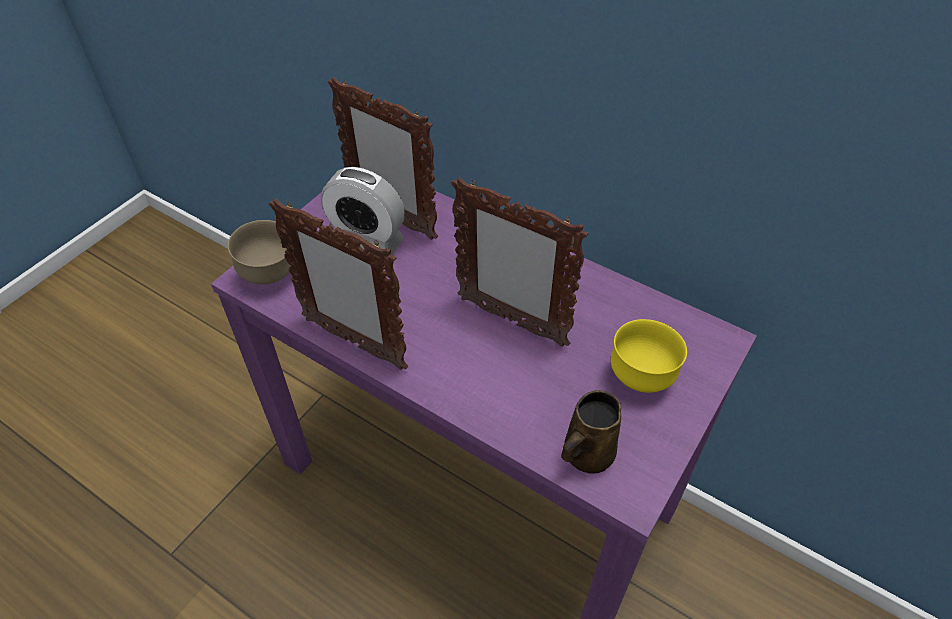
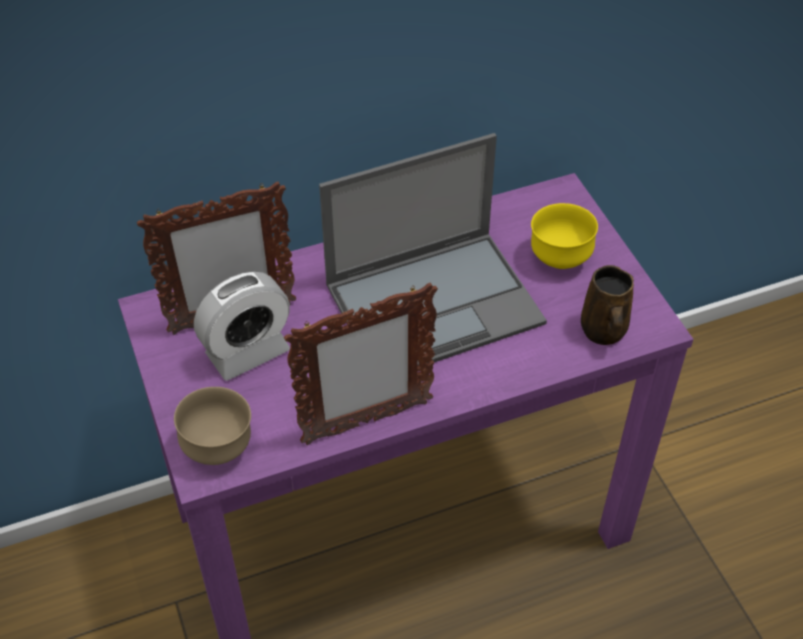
camera: 55 degrees left, 0 degrees up
picture frame [451,177,588,347] -> laptop [319,133,547,366]

